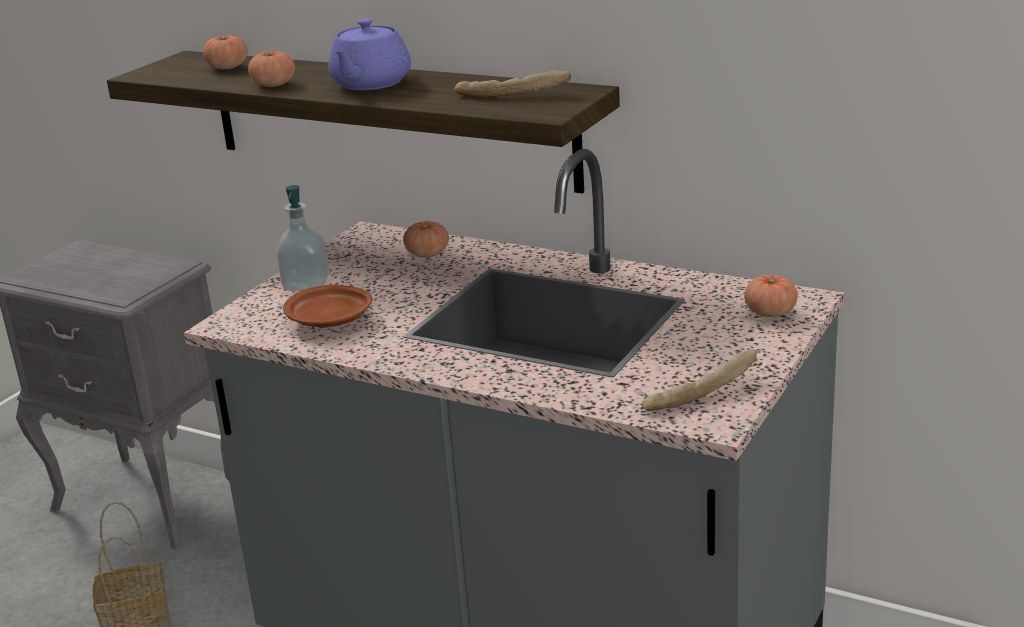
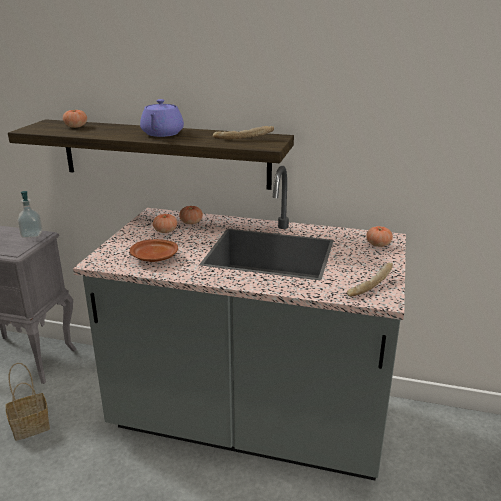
camera: 15 degrees left, 0 degrees up
tomato [248,51,295,87] -> tomato moved to [153,214,177,233]
soap dispenser [276,185,330,291] -> soap dispenser moved to [18,191,43,238]

